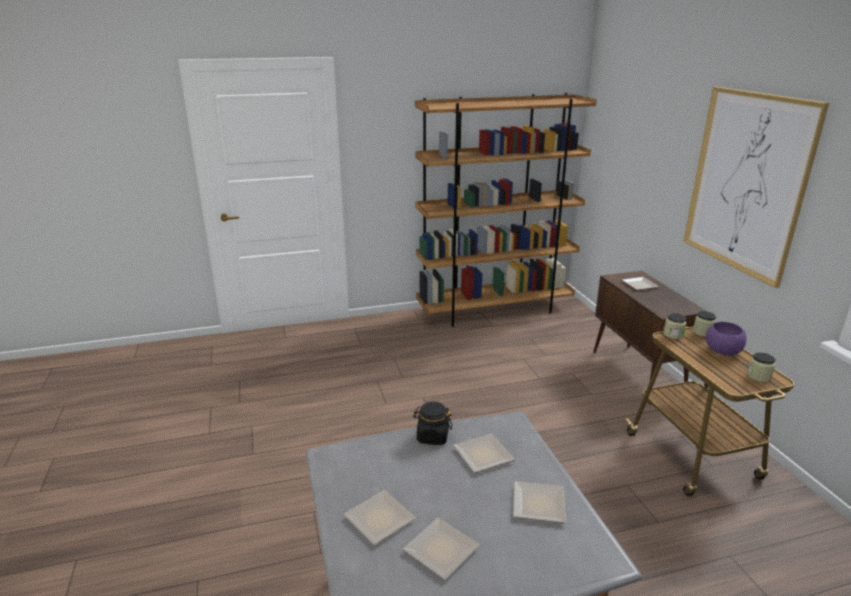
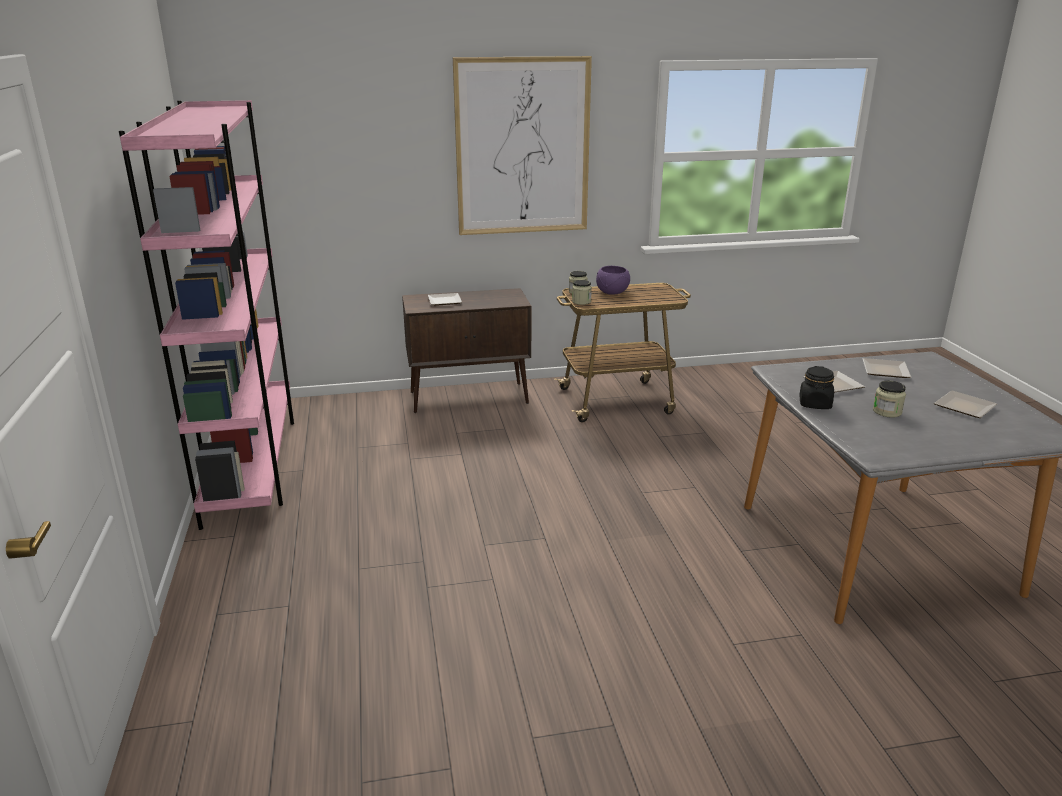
camera: 85 degrees left, 0 degrees up
plate [344,490,416,545] -> none
brown bookcase [415,93,597,327] -> pink bookcase [119,100,294,530]
jar [747,352,775,382] -> jar moved to [873,381,906,417]

